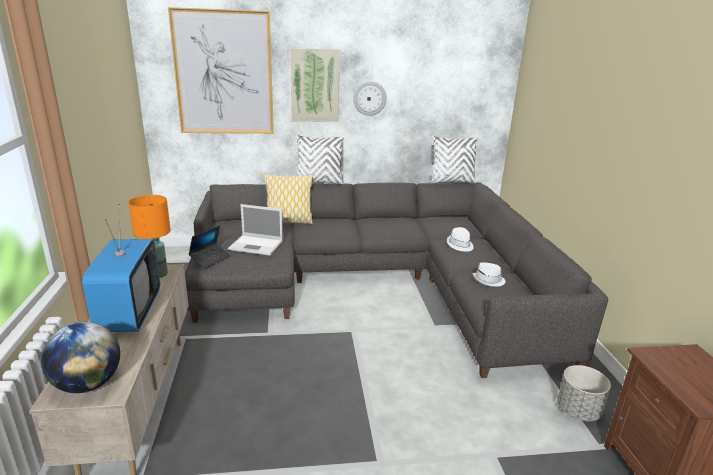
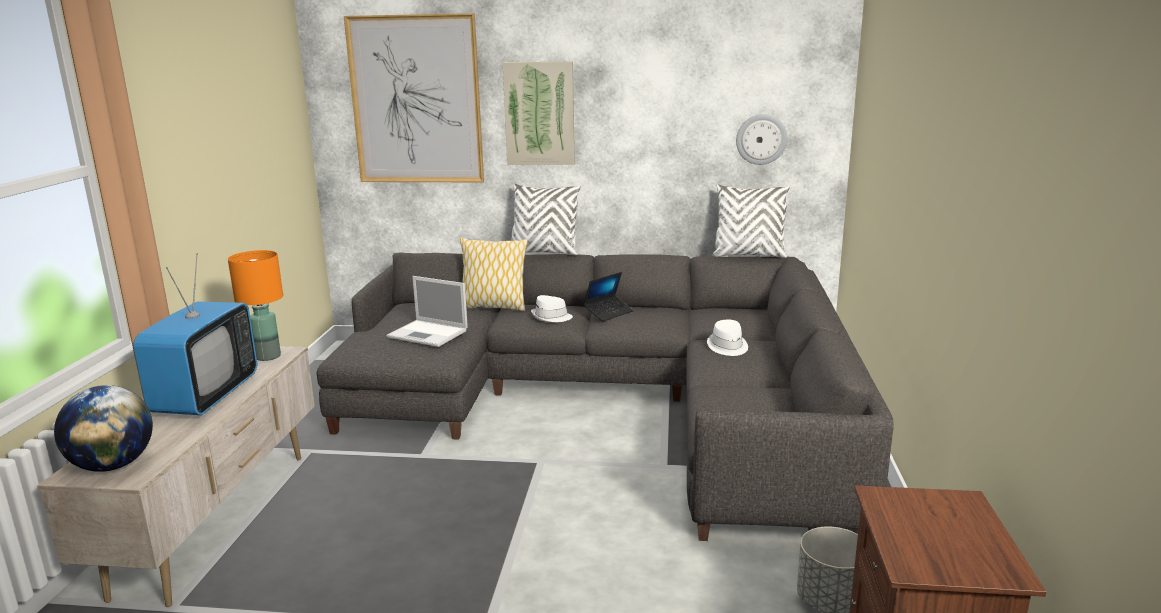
camera: 15 degrees right, 5 degrees down
laptop [189,226,231,268] -> laptop moved to [583,272,634,322]
wall clock [353,82,387,116] -> wall clock moved to [736,114,787,165]
white hat [473,262,505,287] -> white hat moved to [531,295,573,322]

